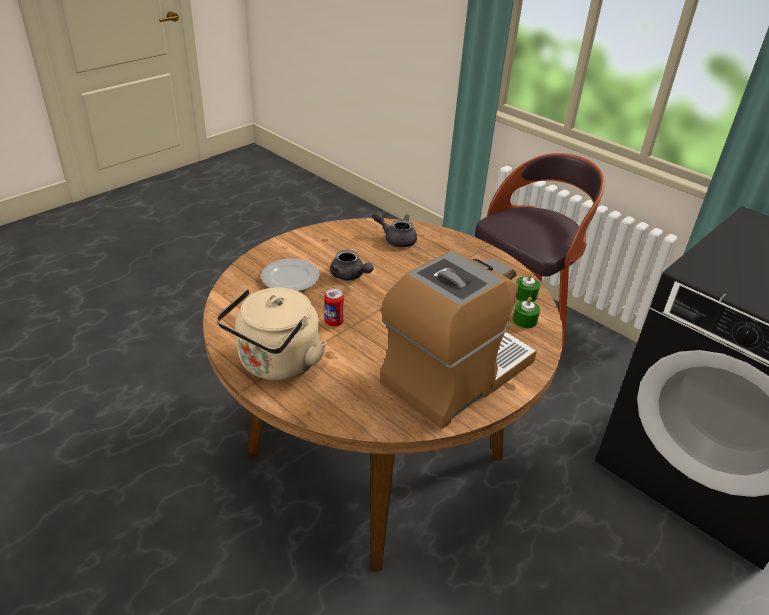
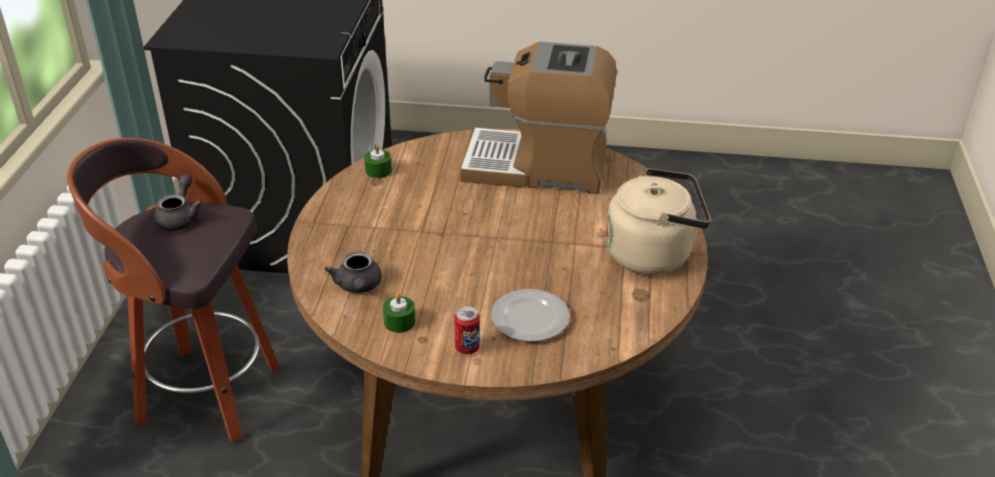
camera: 125 degrees left, 0 degrees up
can [324,288,344,326] -> can moved to [454,306,480,355]
grey teapot [330,250,374,281] -> grey teapot moved to [154,175,203,231]
green candle [513,297,540,328] -> green candle moved to [383,293,415,333]

